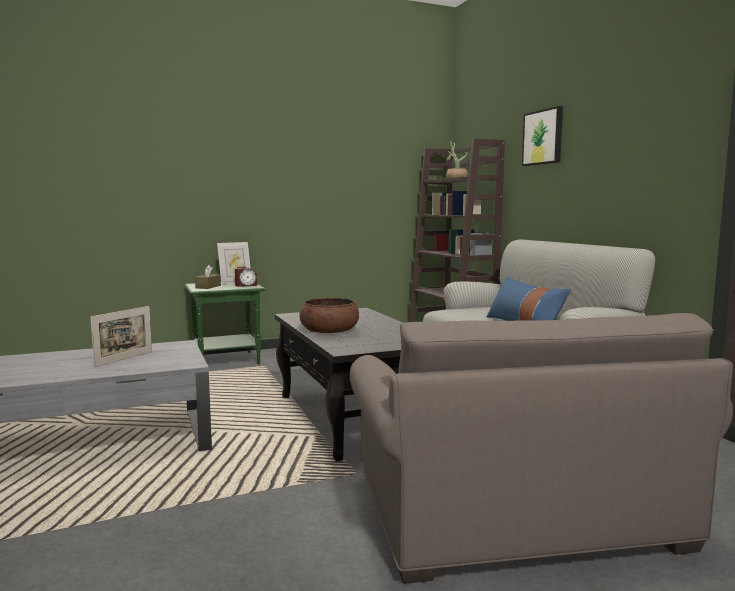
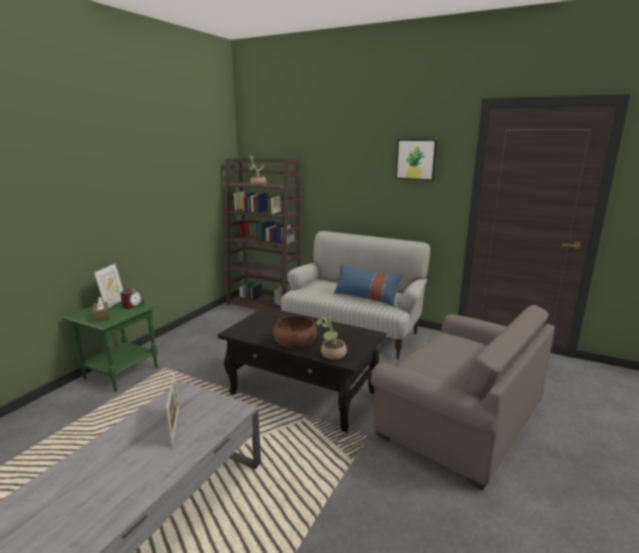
camera: 40 degrees left, 10 degrees up
picture [522,106,563,166] -> picture moved to [395,139,437,181]
none -> potted plant [316,316,347,360]

